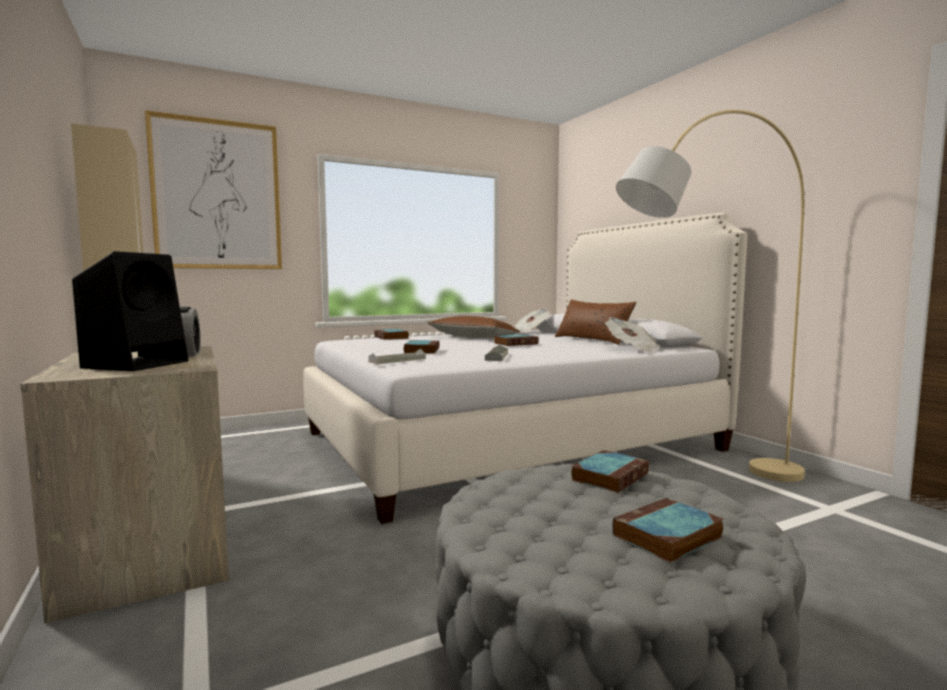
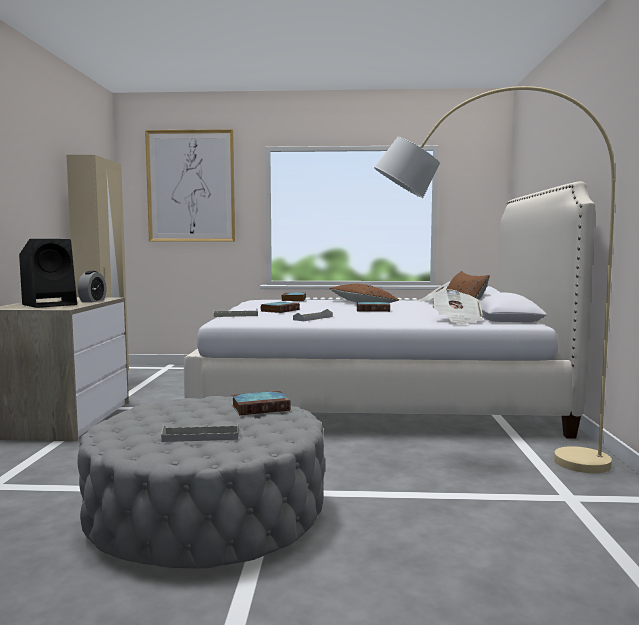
camera: 30 degrees right, 0 degrees up
book [613,498,723,563] -> grey tray [161,424,239,442]

